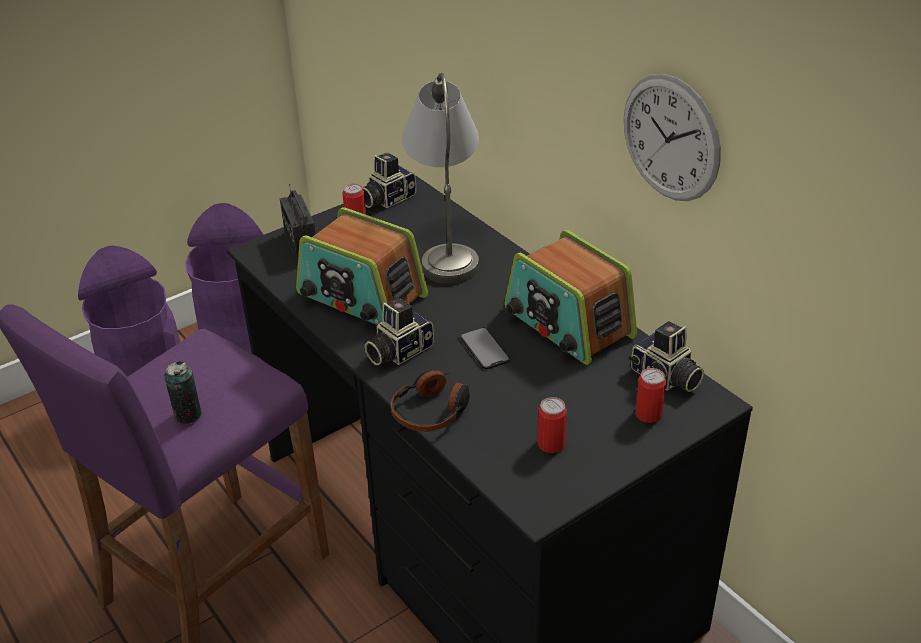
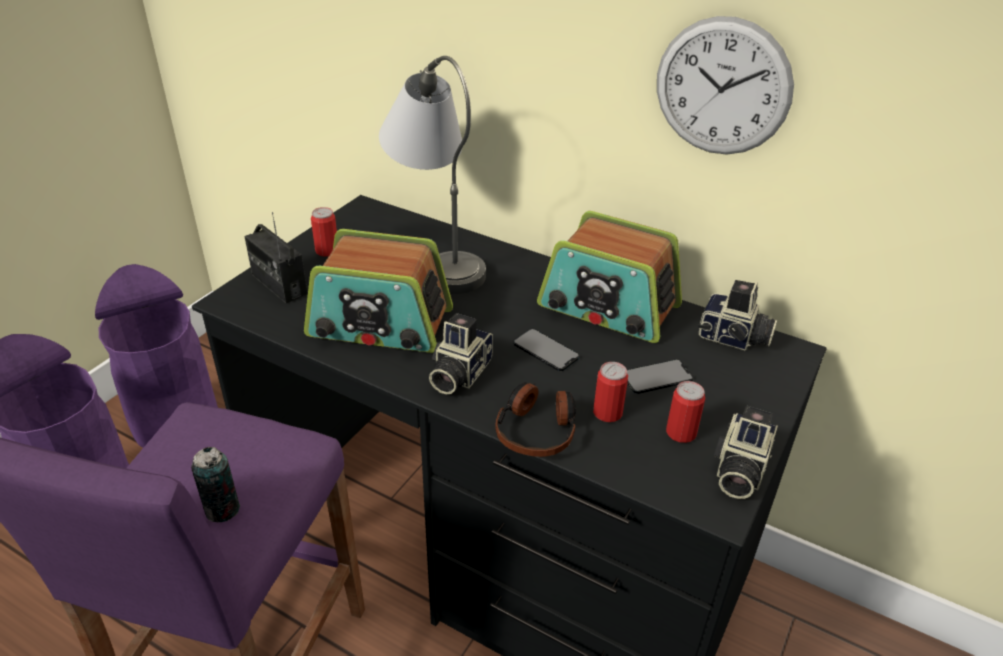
camera: 25 degrees left, 0 degrees up
camera [362,153,416,208] -> camera moved to [714,406,778,499]
can [635,368,666,423] -> can moved to [593,362,628,422]
none -> phone [627,359,694,394]

